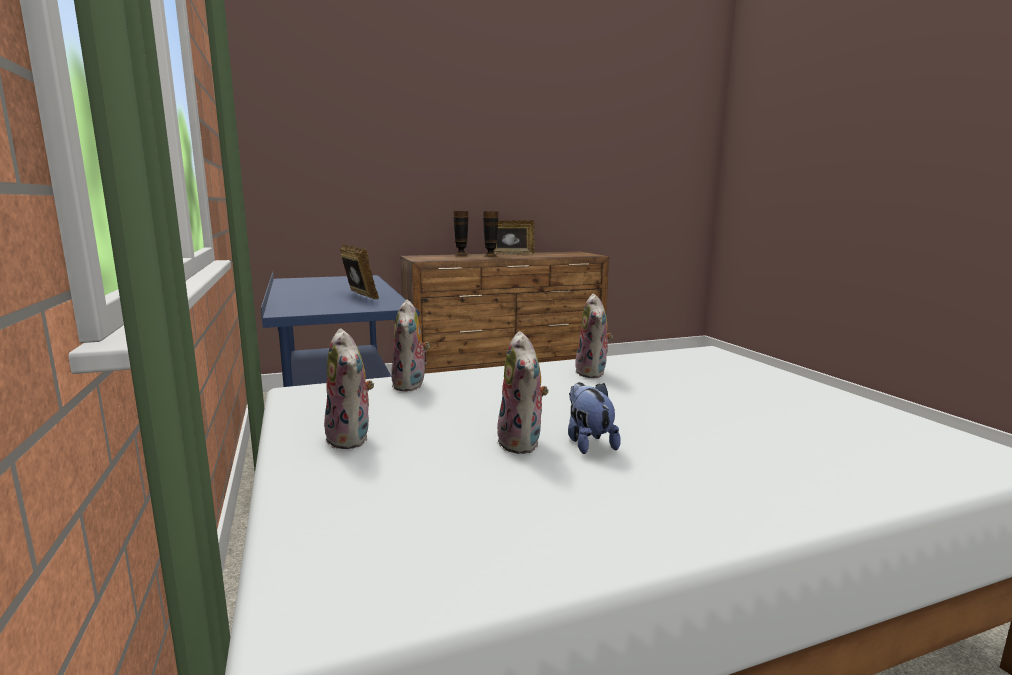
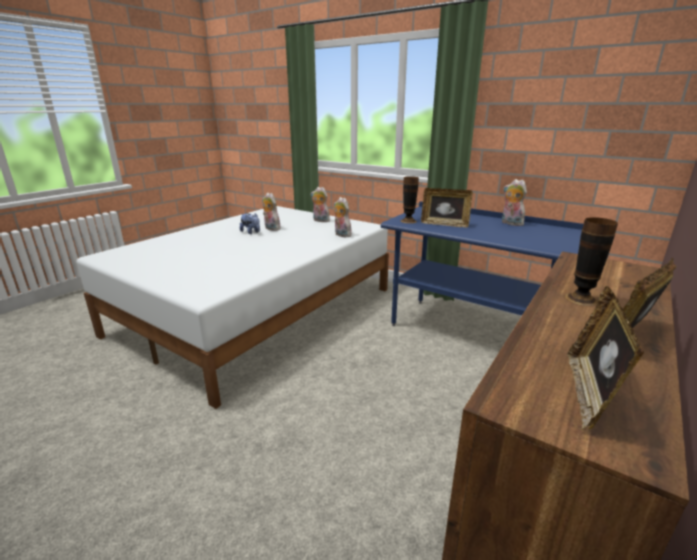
camera: 145 degrees right, 10 degrees up
vase [454,211,469,257] -> vase moved to [401,176,419,223]
plush toy [575,294,613,378] -> plush toy moved to [502,179,527,226]
none -> picture frame [567,286,644,429]

